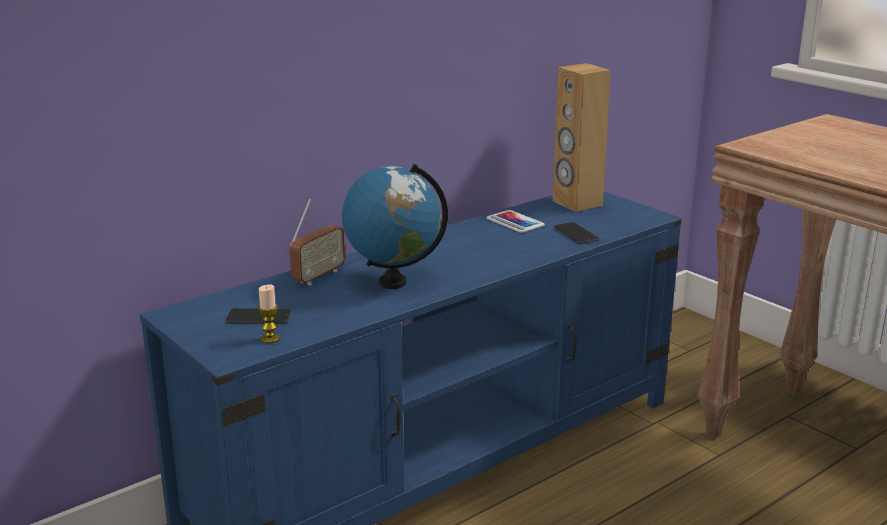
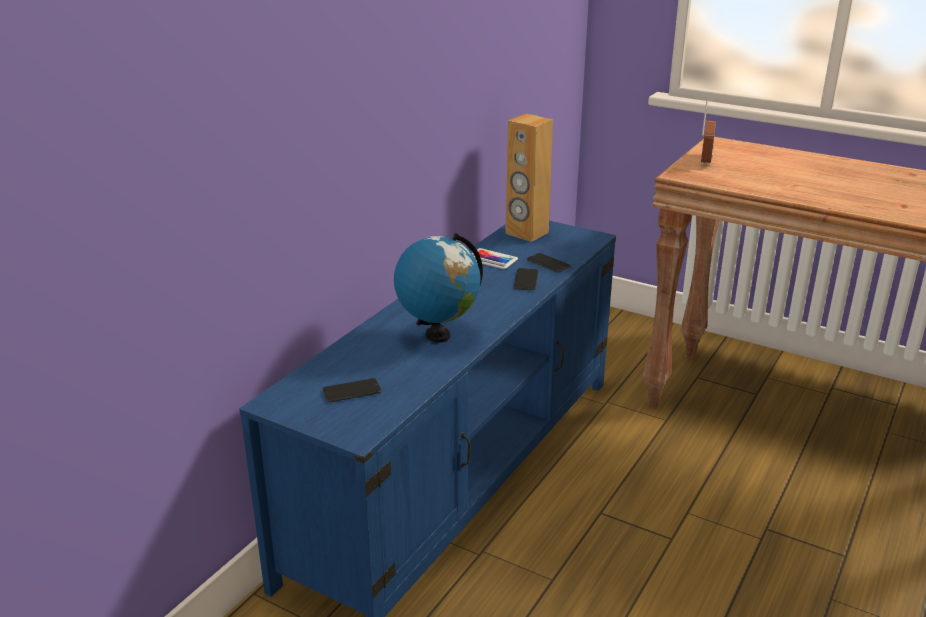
camera: 20 degrees left, 5 degrees up
candle [258,284,280,343] -> none
radio [289,199,345,286] -> radio moved to [700,100,716,165]
none -> phone [514,268,539,290]

